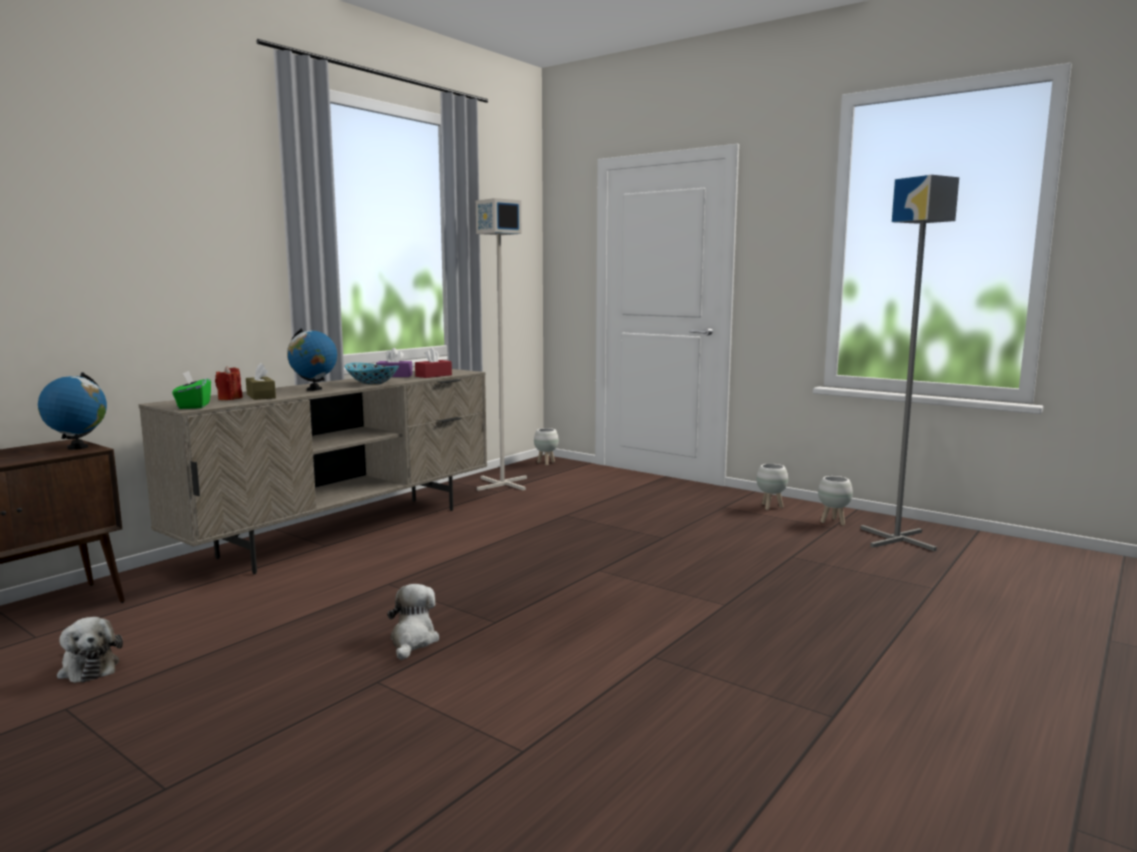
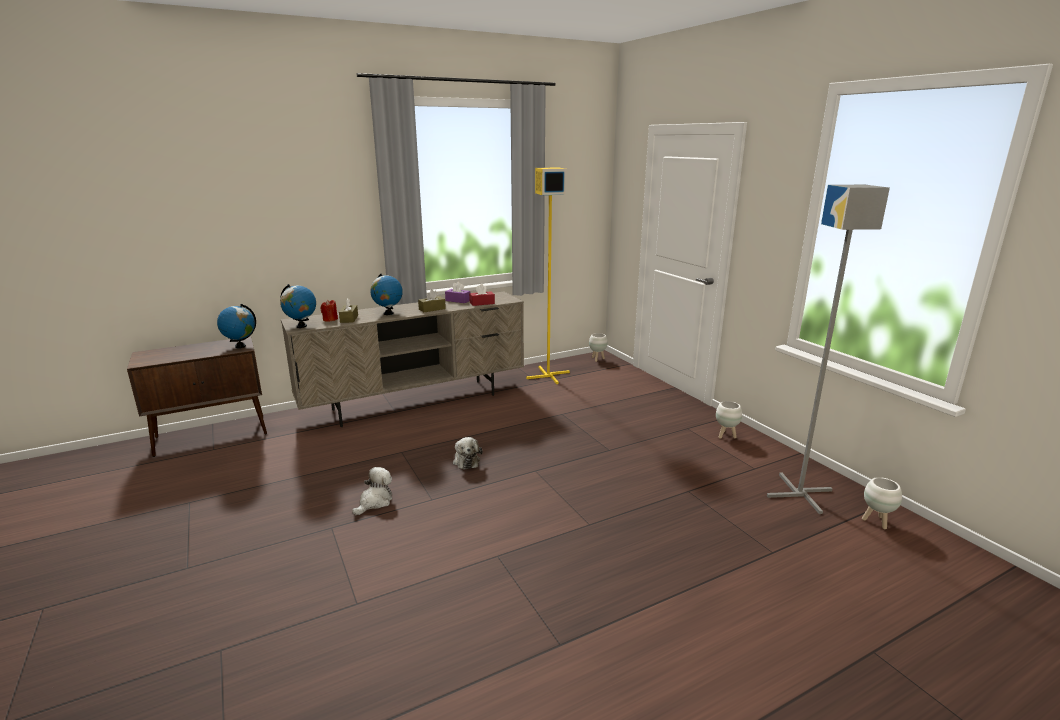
camera: 25 degrees right, 10 degrees up
plush toy [57,617,123,683] -> plush toy moved to [453,437,483,470]
green tissue box [172,371,211,409] -> globe [280,284,316,328]
bowl [345,363,399,384] -> brown tissue box [418,290,446,312]
grey floor lamp [476,198,527,491] -> yellow floor lamp [526,168,570,384]
white planter [818,476,853,526] -> white planter moved to [862,477,902,529]

